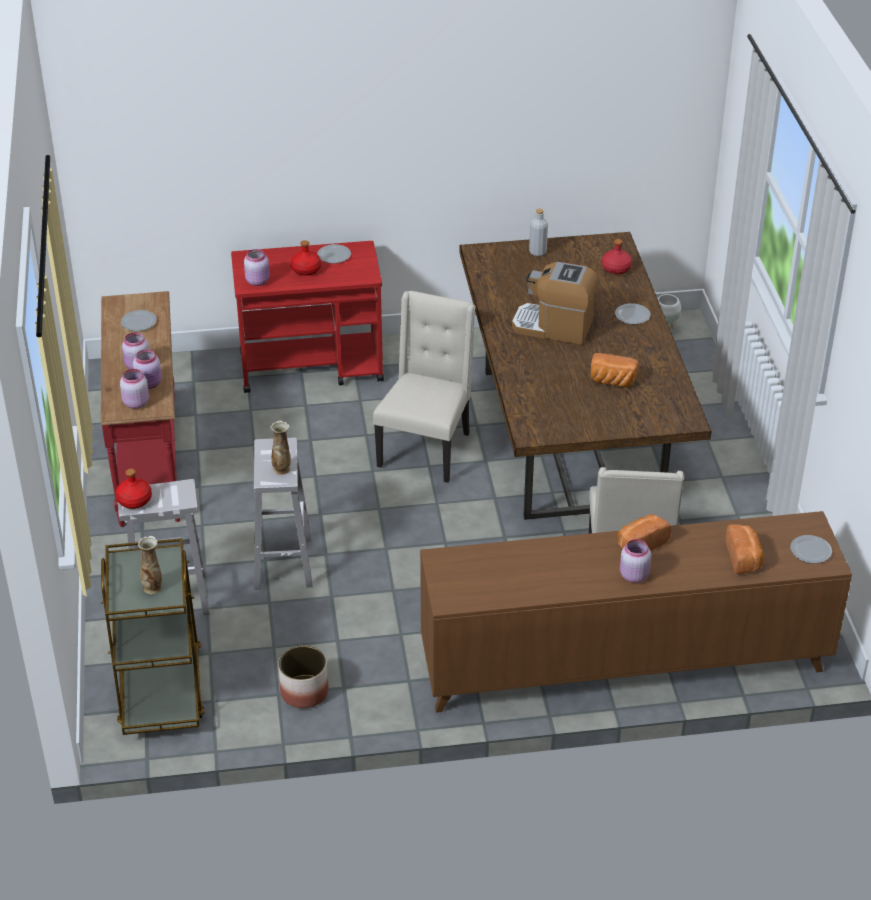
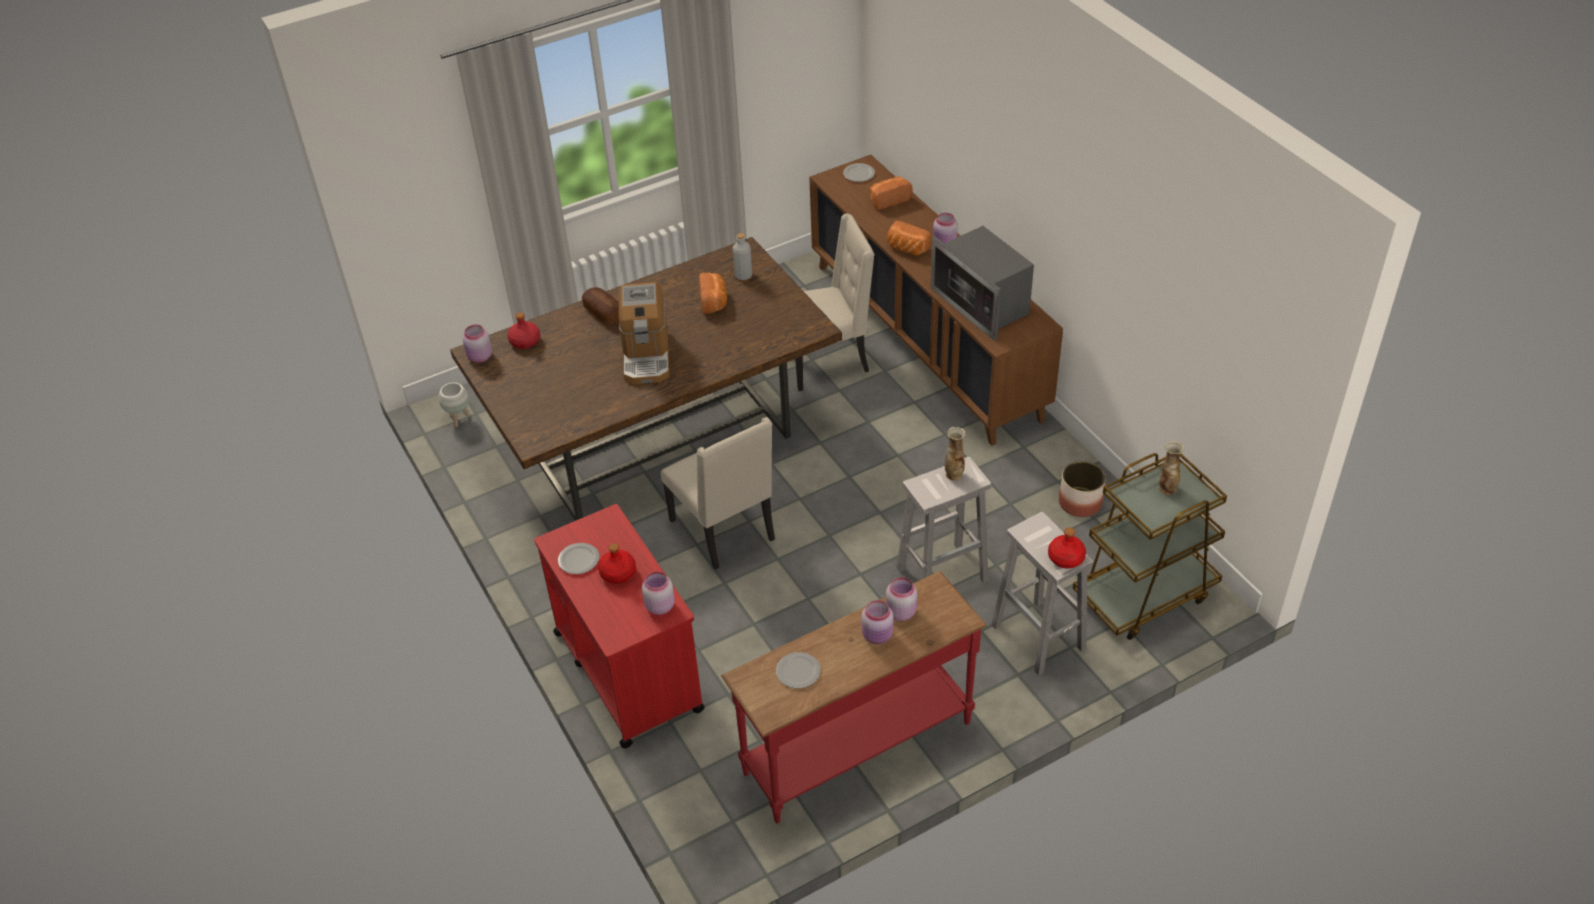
camera: 110 degrees left, 5 degrees up
pink jar [120,369,149,409] -> pink jar moved to [463,324,492,363]
beige chair [373,291,475,483] -> beige chair turned 120 degrees counterclockwise [661,417,775,570]
grey bottle [529,209,548,256] -> grey bottle moved to [733,233,752,280]
plate [615,303,651,324] -> bread [582,287,619,325]
none -> microwave [930,226,1034,341]

